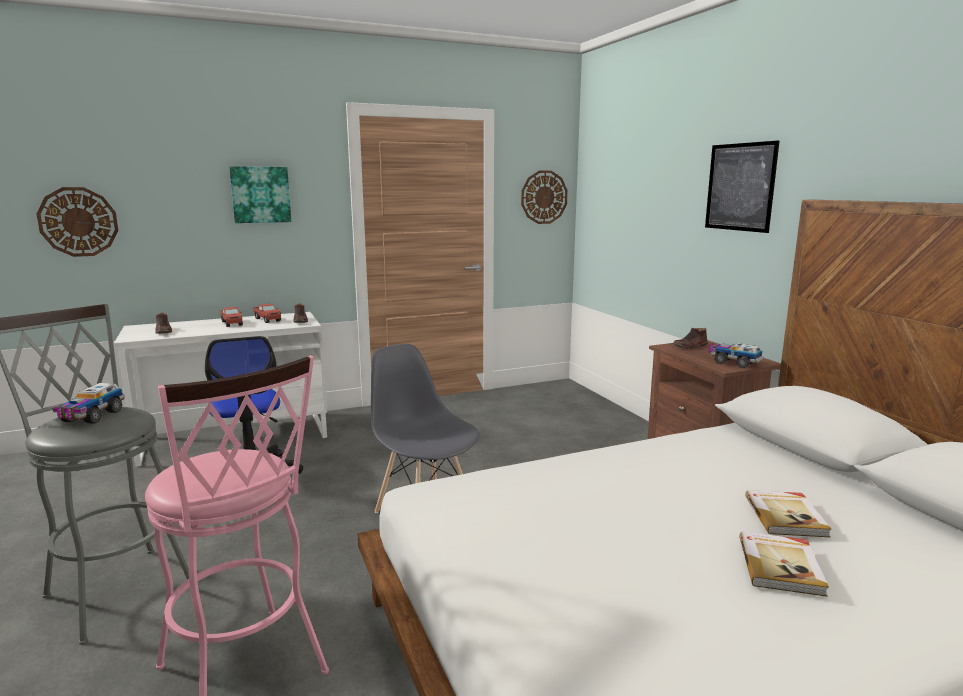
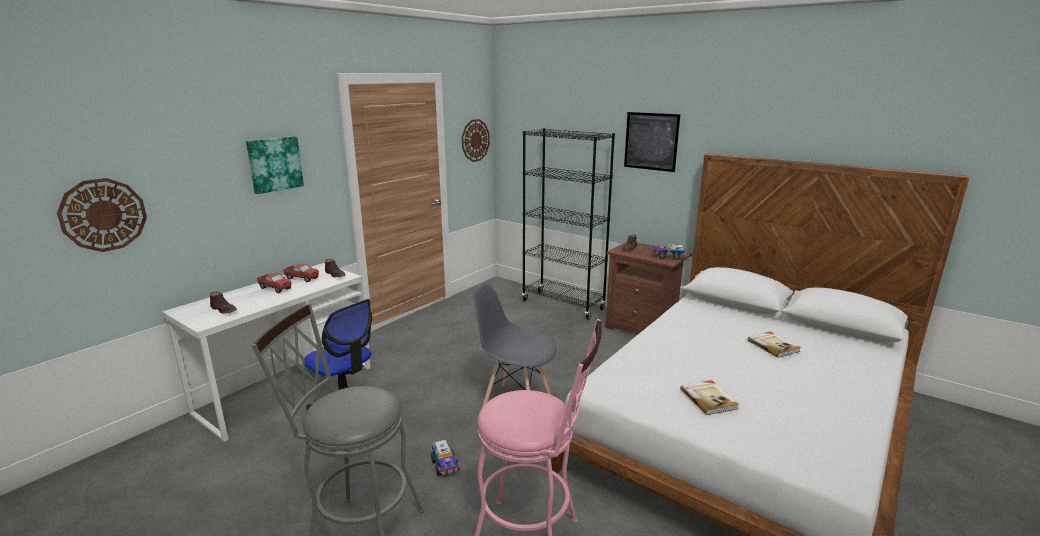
camera: 30 degrees left, 5 degrees up
toy truck [52,383,124,424] -> toy truck moved to [431,440,460,476]
book [739,532,829,597] -> book moved to [680,380,739,415]
none -> black bookcase [522,128,615,320]

